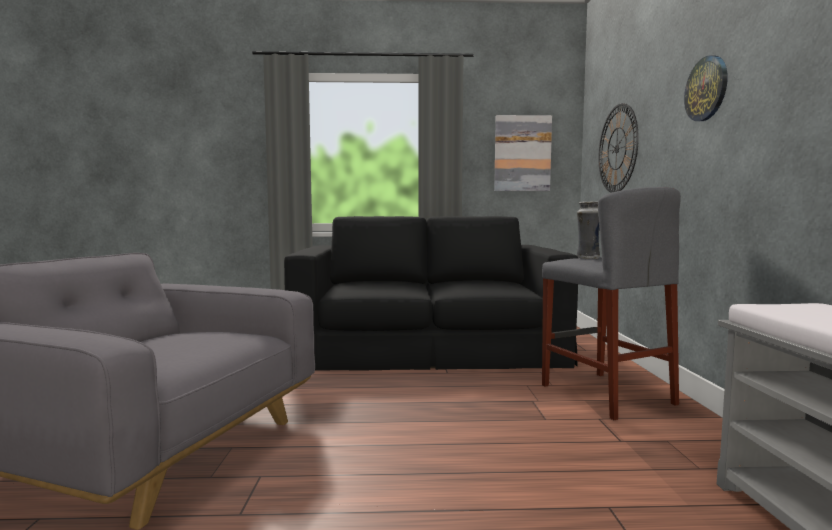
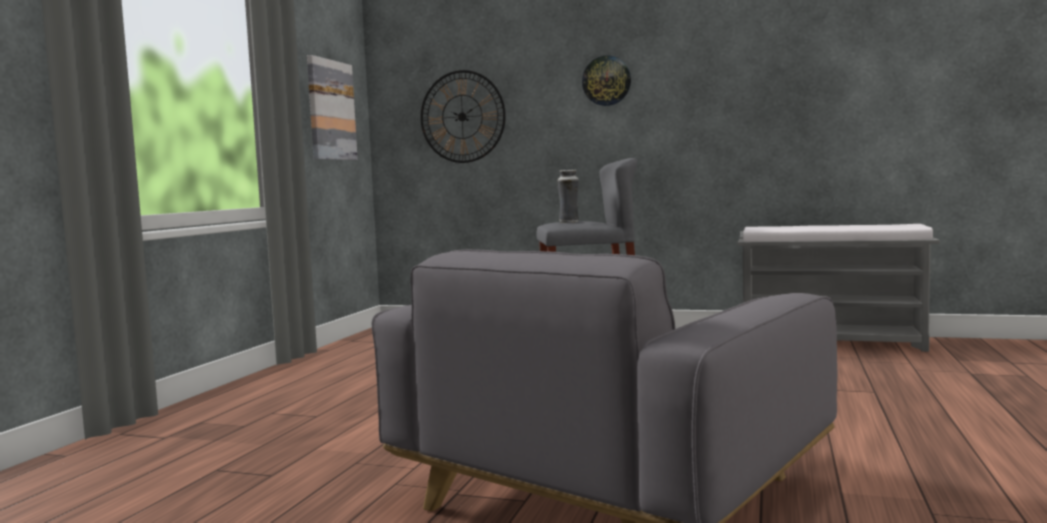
camera: 70 degrees left, 0 degrees up
black sofa [284,216,578,371] -> none

